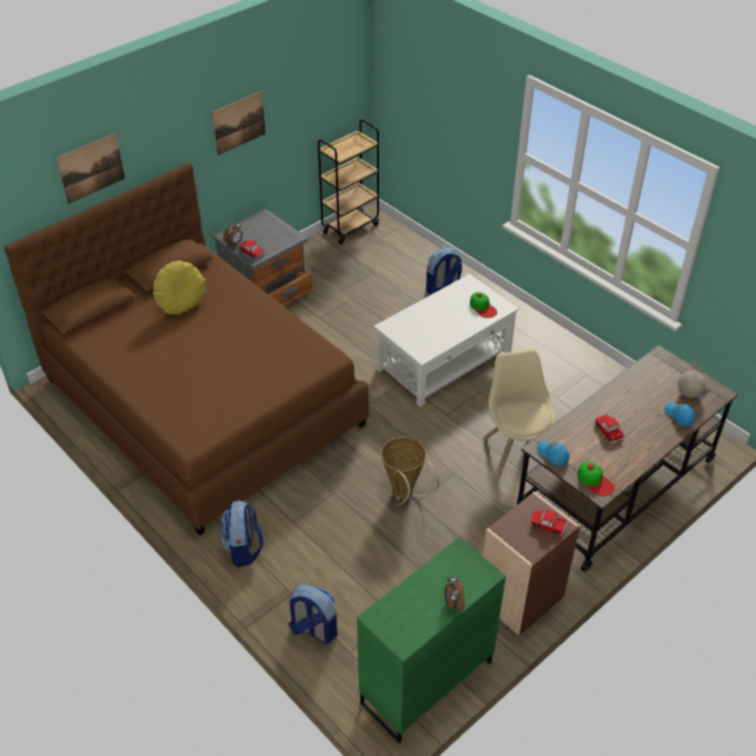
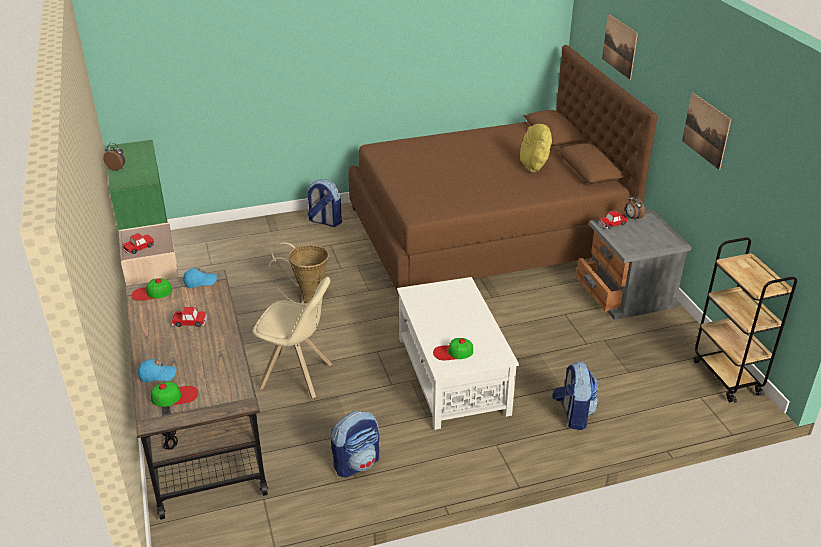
camera: 115 degrees right, 10 degrees down
backpack [289,584,338,644] -> backpack moved to [331,410,379,478]
globe [678,361,706,398] -> cap [151,381,199,407]

